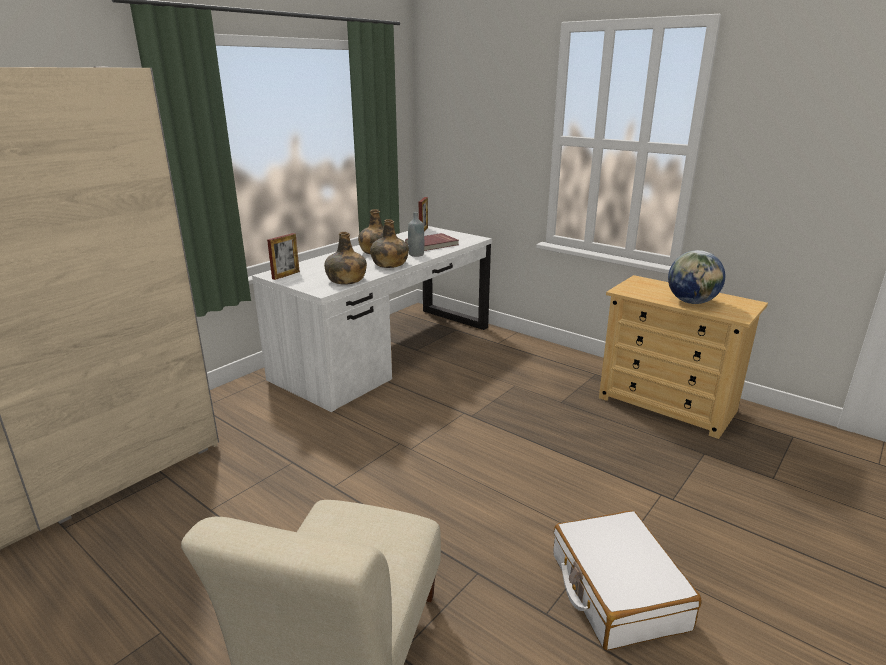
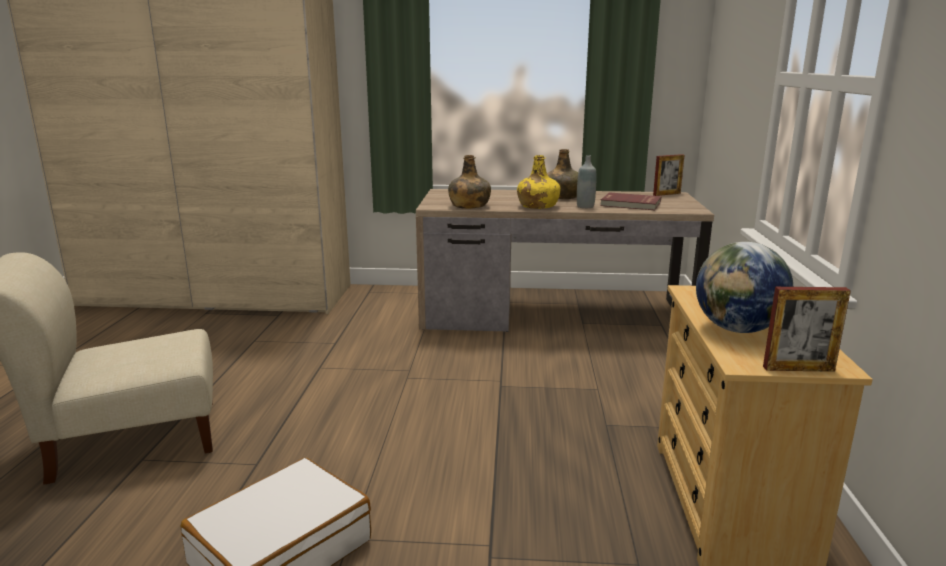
camera: 55 degrees right, 5 degrees down
white desk [252,226,492,412] -> brown desk [416,189,714,332]
picture frame [267,233,300,280] -> picture frame moved to [763,287,851,372]
green bottle [370,219,409,268] -> yellow bottle [517,155,561,209]

